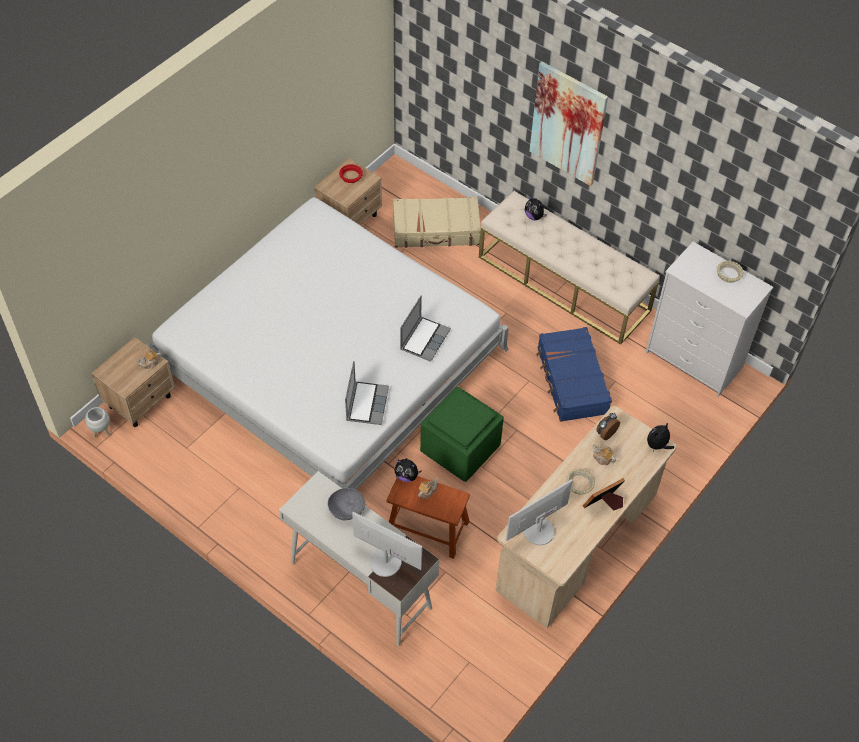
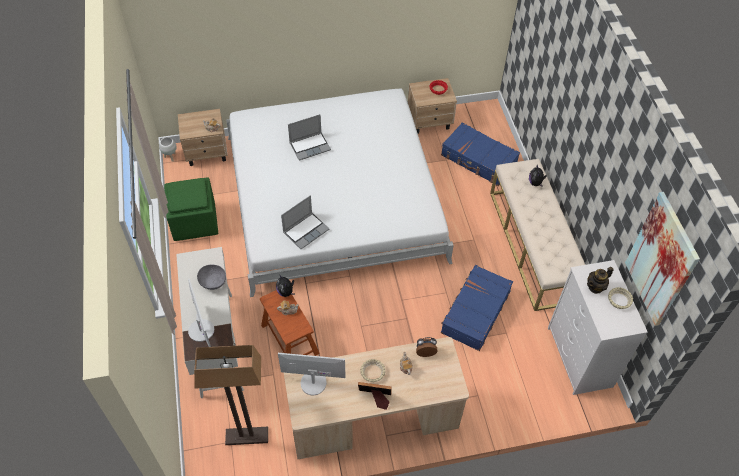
camera: 40 degrees right, 0 degrees up
beige suitcase [393,196,481,248] -> blue suitcase [441,122,520,186]
laptop [400,295,451,362] -> laptop moved to [288,114,331,161]
green ottoman [420,387,504,482] -> green ottoman moved to [164,177,218,241]
picture [529,62,608,186] -> picture moved to [625,192,700,326]
plush toy [647,422,674,452] -> none
none -> floor lamp [194,345,268,445]
none -> teapot [587,267,613,294]

